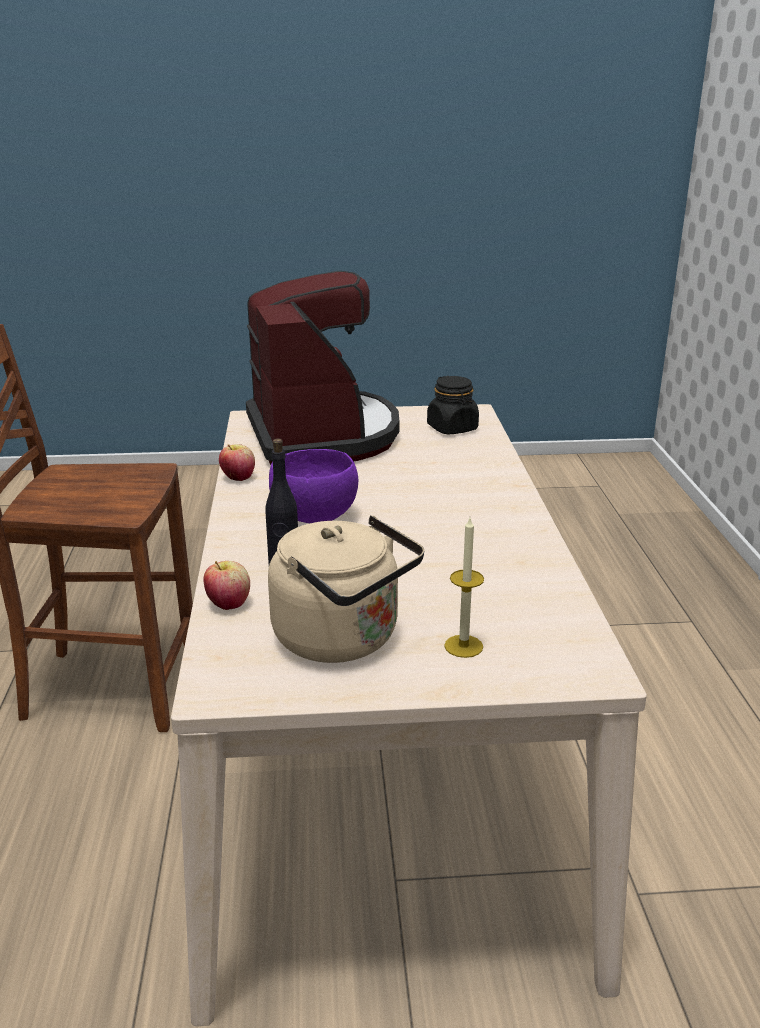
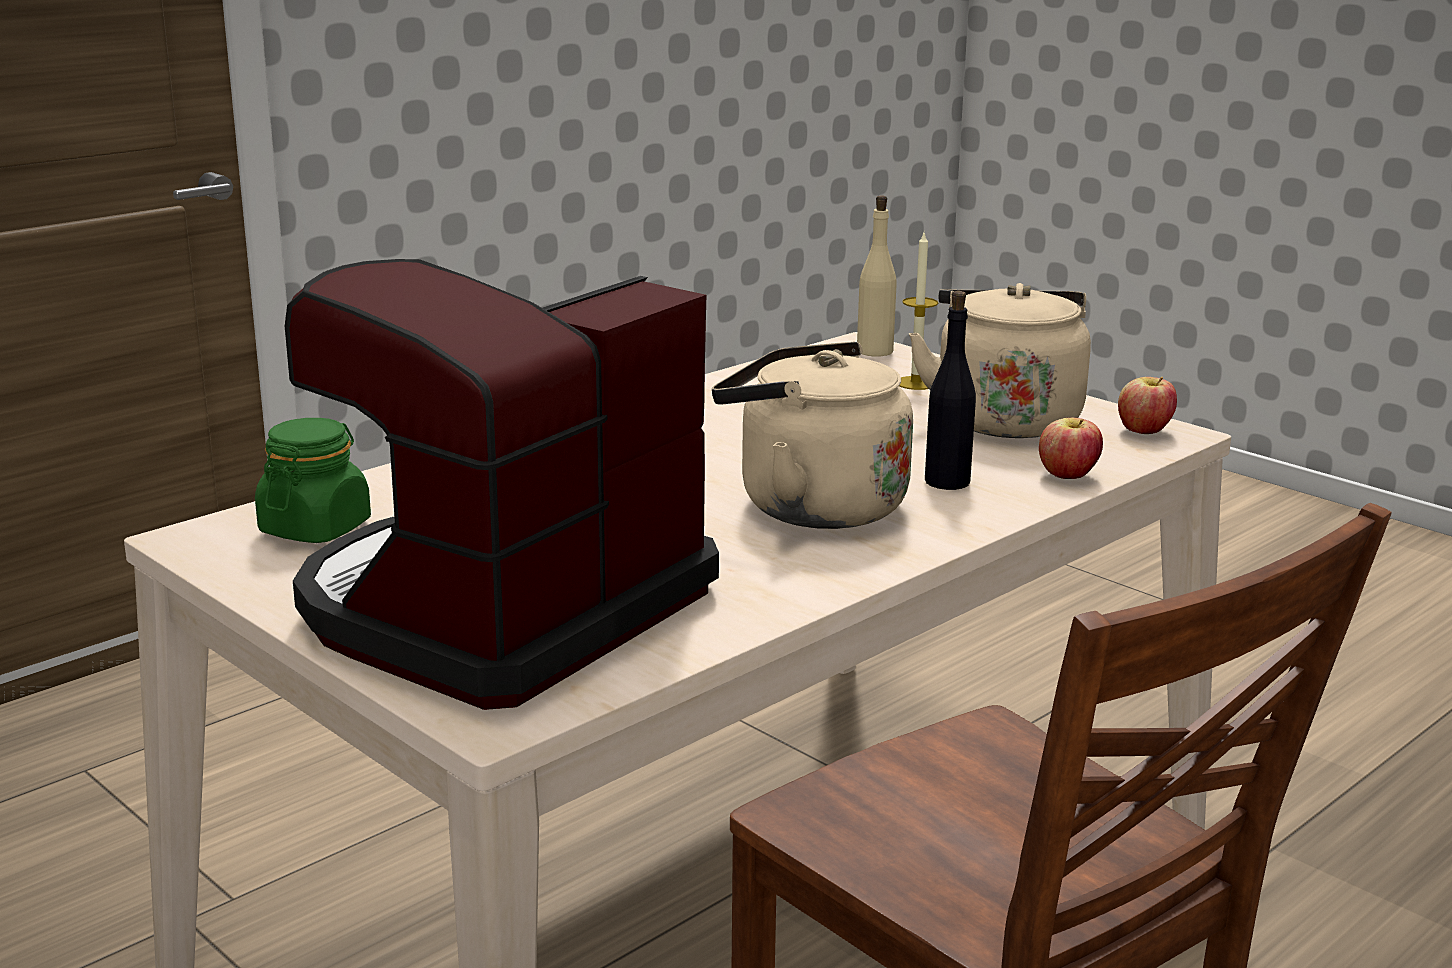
camera: 130 degrees left, 5 degrees down
apple [219,444,255,481] -> apple moved to [1118,377,1177,434]
purple bowl [269,449,358,523] -> beige kettle [712,342,913,529]
black jar [427,376,479,434] -> green jar [255,418,371,543]
none -> beige bottle [857,195,897,357]

